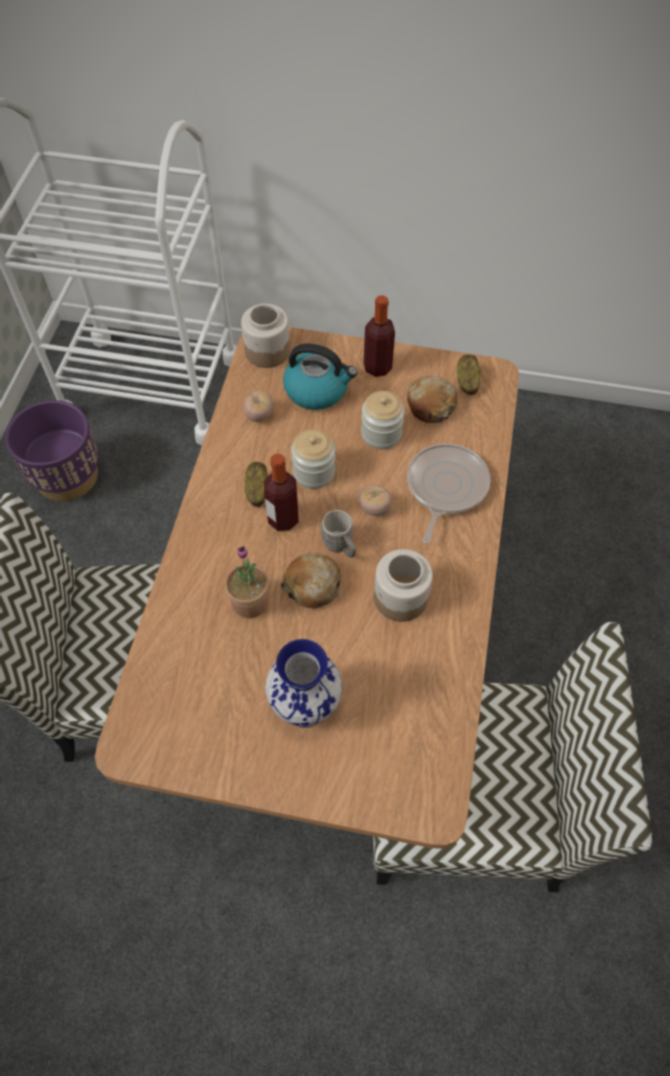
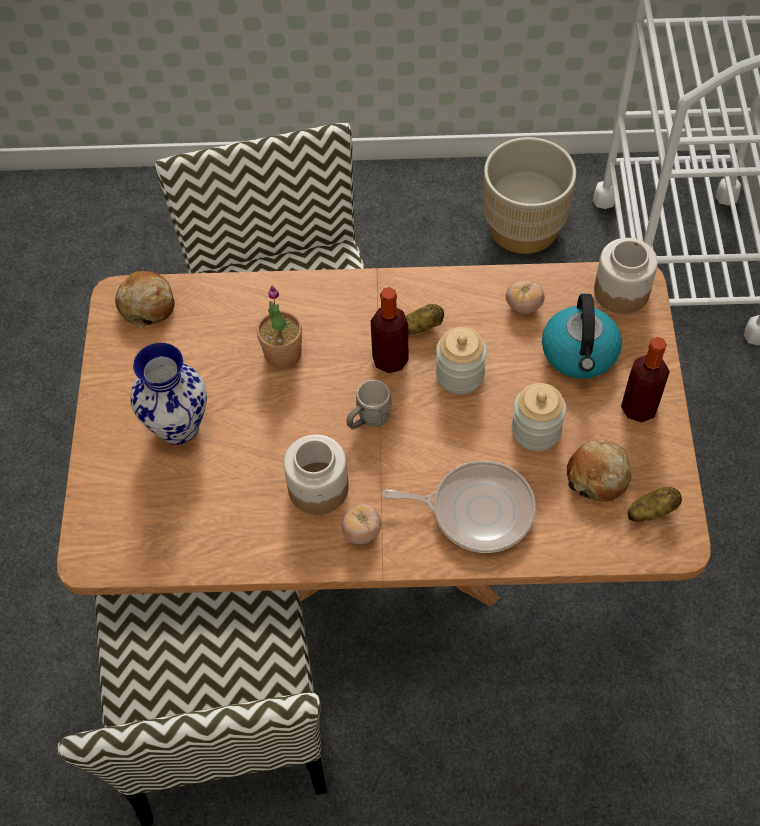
camera: 80 degrees right, 0 degrees up
purple planter [5,400,99,501] -> beige planter [483,137,576,254]
bread [281,553,341,608] -> bread moved to [115,271,175,328]
tomato [359,485,392,516] -> tomato moved to [342,504,381,544]

